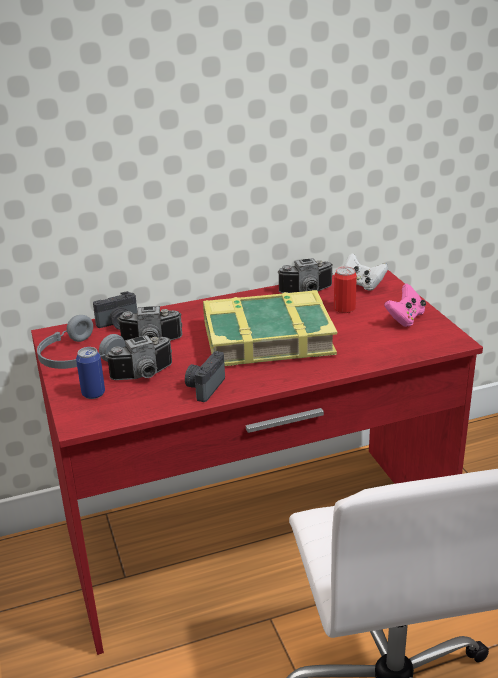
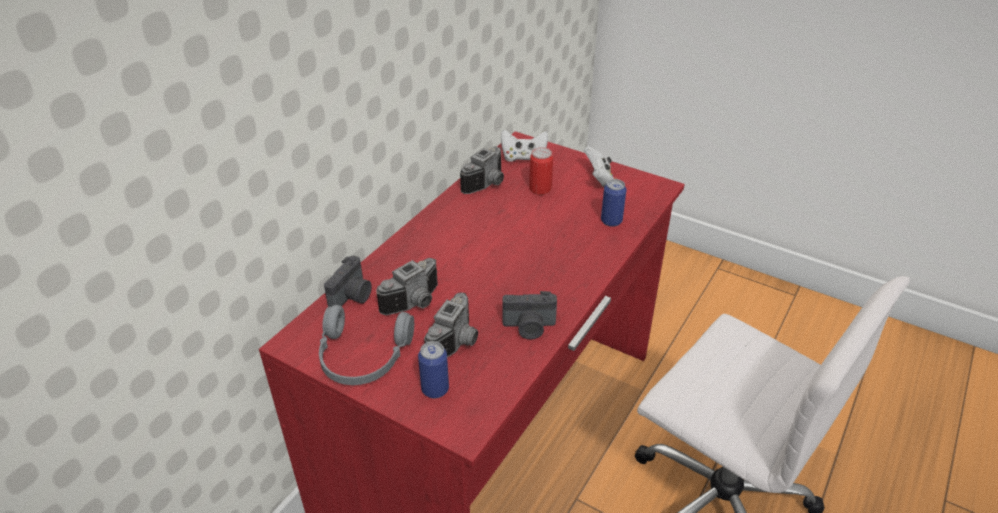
camera: 40 degrees left, 10 degrees up
camera [185,351,225,402] -> camera turned 75 degrees counterclockwise [502,291,557,339]
book [203,290,337,366] -> none
pink game controller [384,283,426,327] -> white game controller [584,146,616,187]
none -> can [601,179,627,227]

